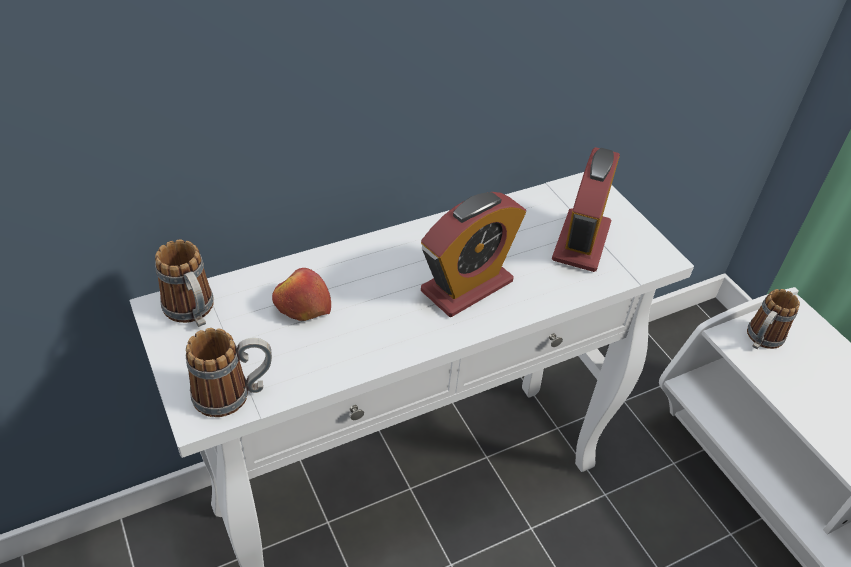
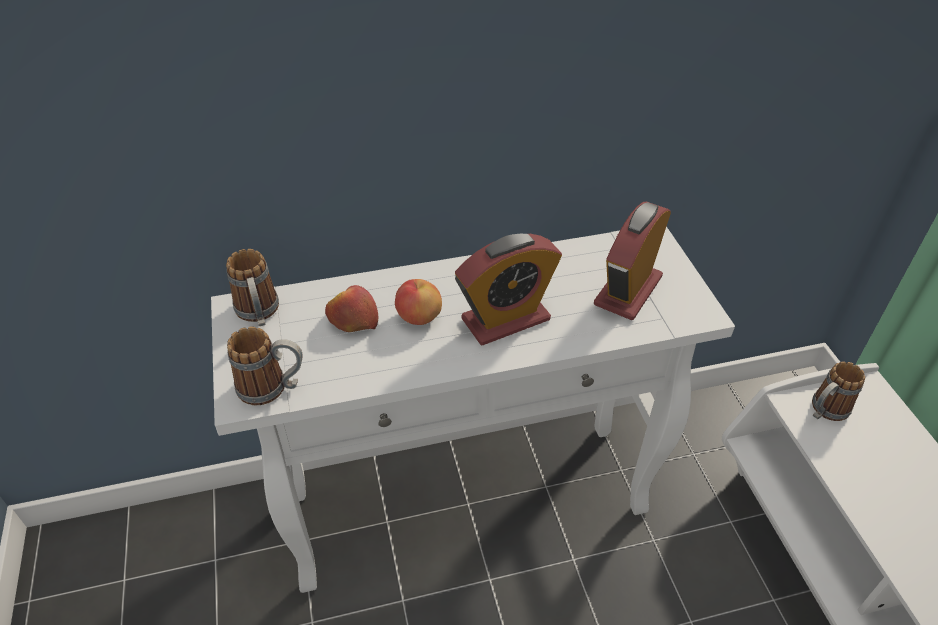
camera: 15 degrees right, 0 degrees up
none -> apple [395,279,442,325]

